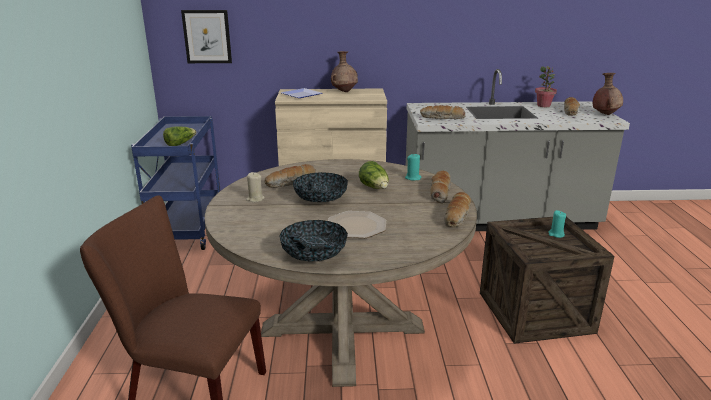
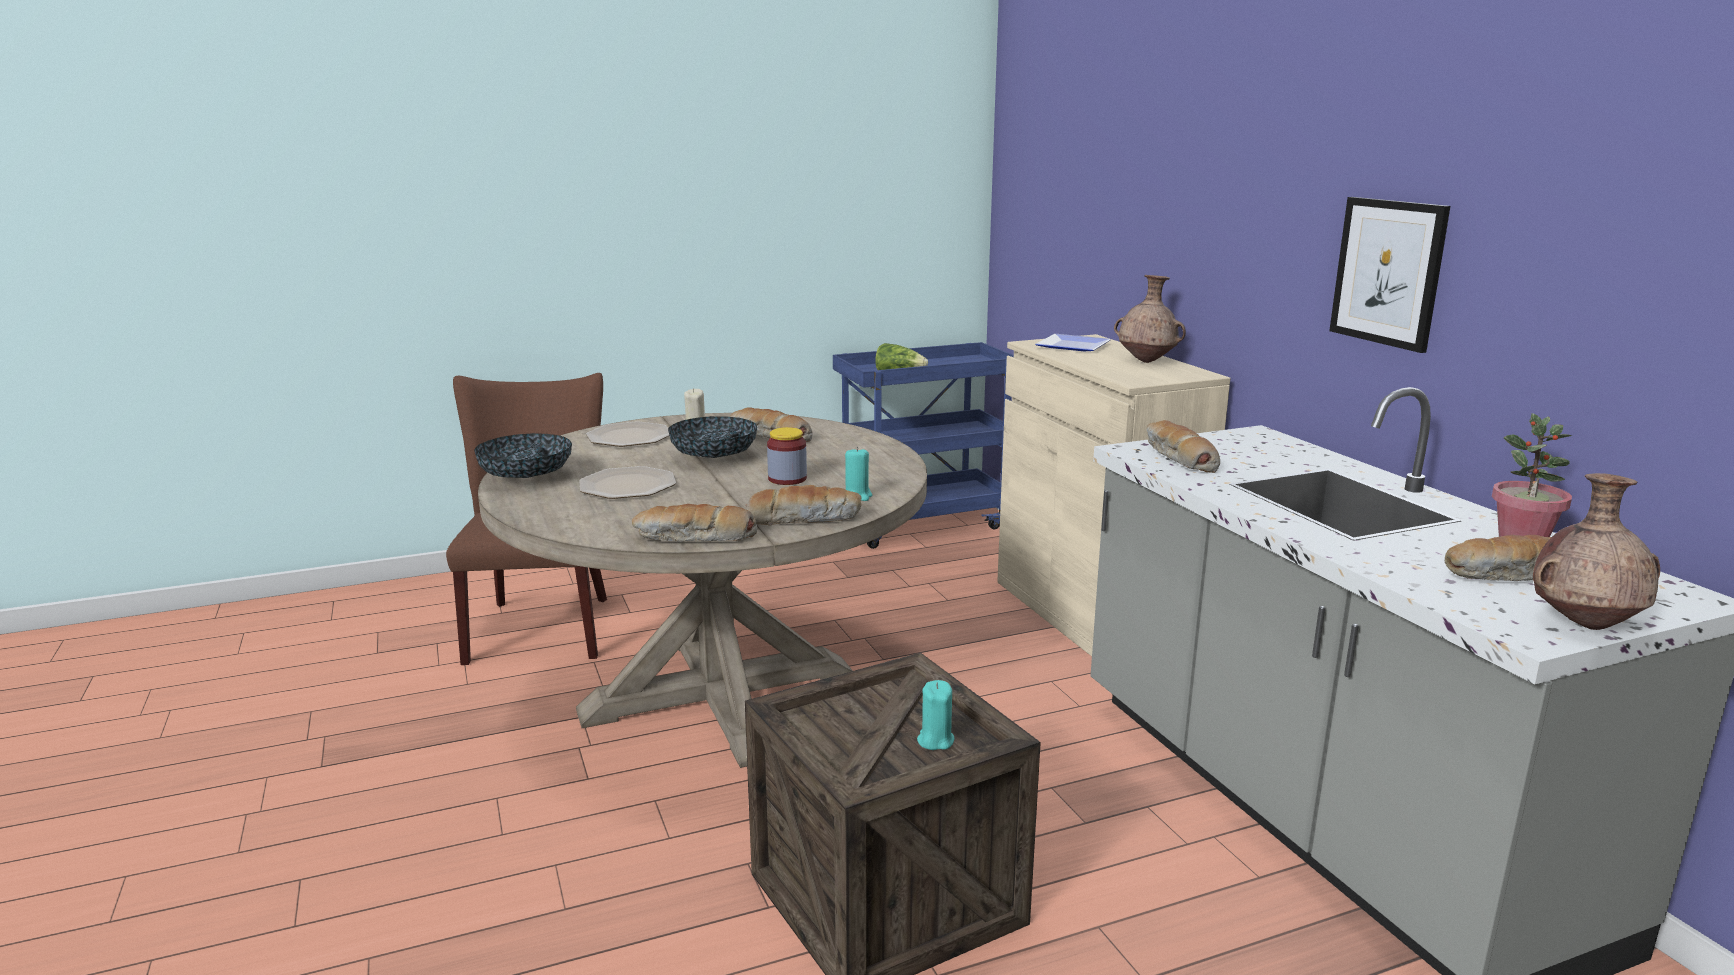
camera: 70 degrees right, 5 degrees down
picture [181,10,232,63] -> picture moved to [1329,197,1450,353]
lettuce [359,161,389,189] -> jar [767,427,807,485]
none -> plate [586,422,669,447]

